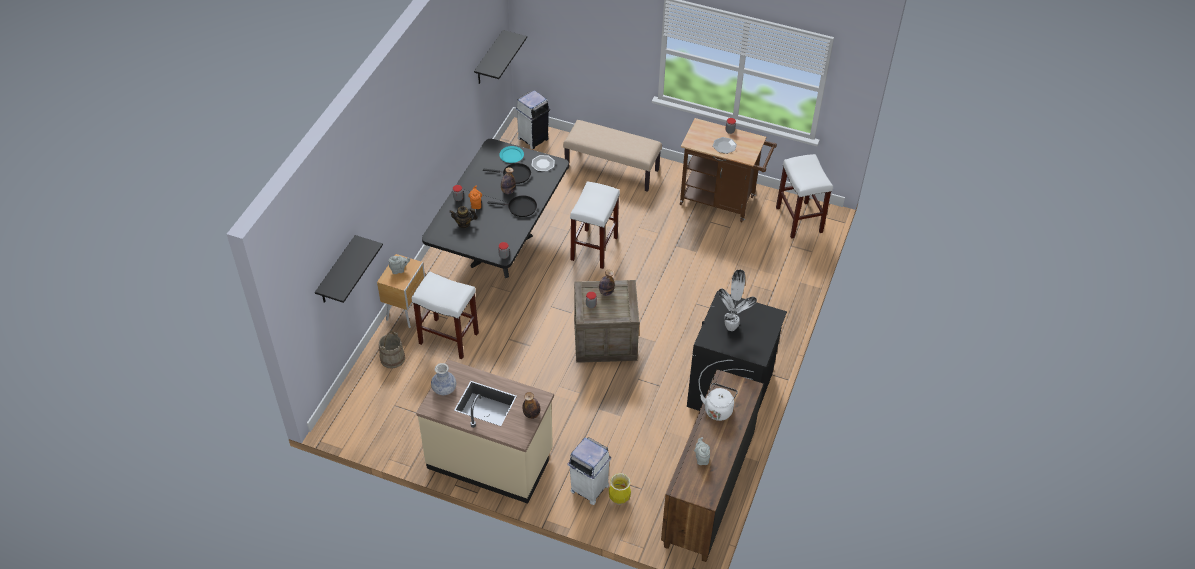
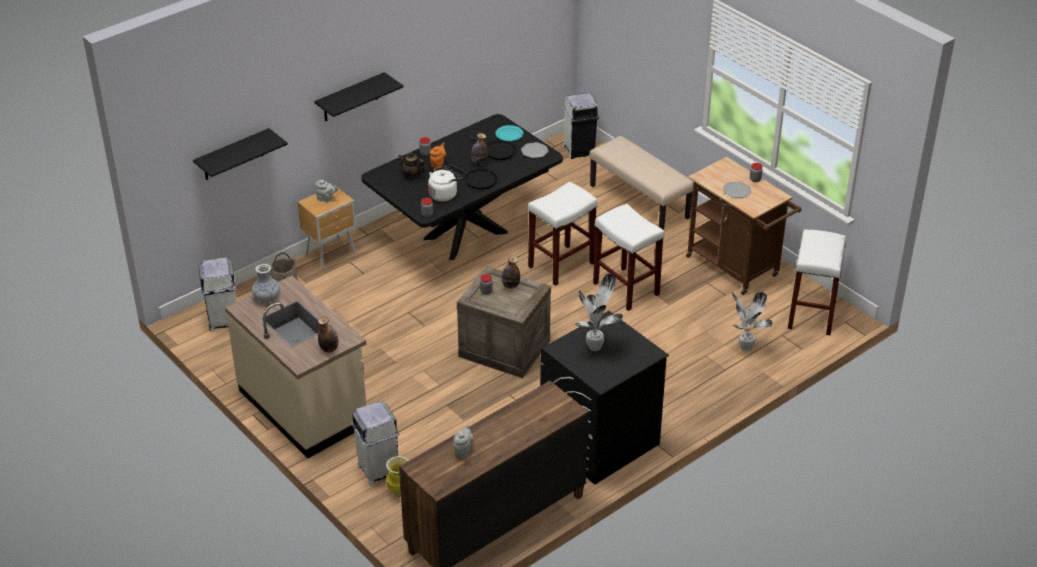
camera: 30 degrees right, 10 degrees down
white stool [412,271,479,359] -> white stool moved to [593,204,665,311]
black shelf [474,30,527,84] -> black shelf moved to [314,72,404,121]
white kettle [700,383,738,421] -> white kettle moved to [428,166,462,202]
none -> white trash can [198,257,236,332]
none -> potted plant [732,292,772,351]

